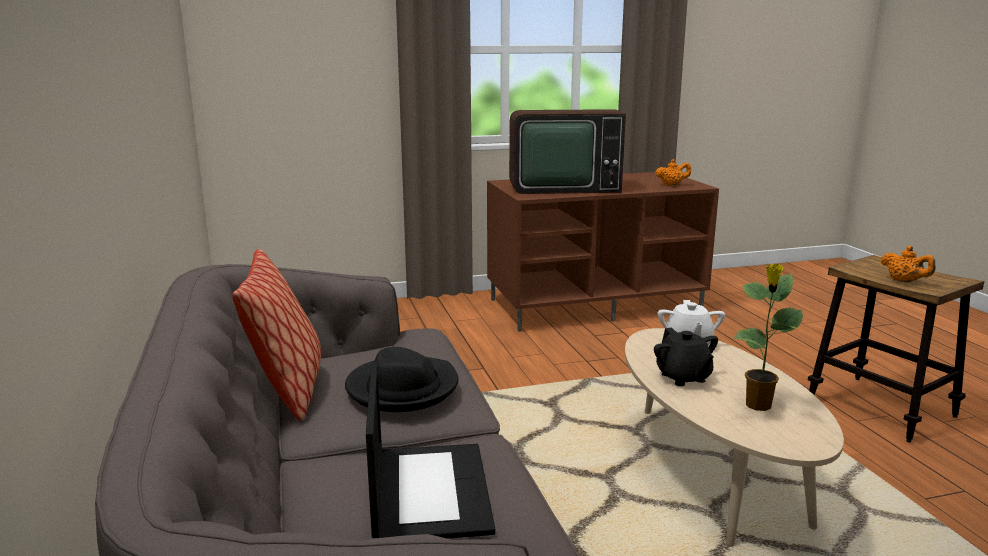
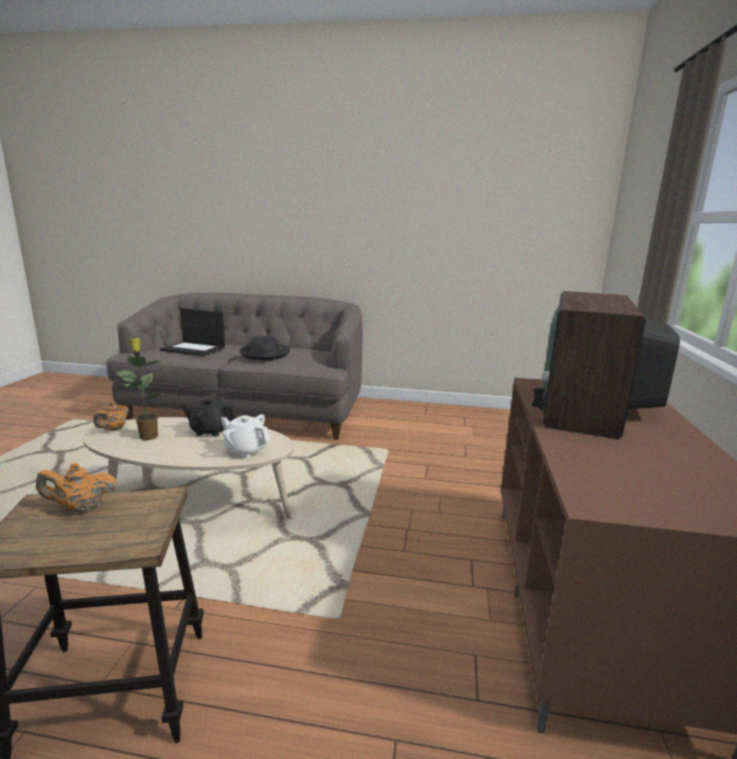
camera: 115 degrees right, 0 degrees up
pillow [232,249,321,421] -> none
orange teapot [655,159,691,186] -> orange teapot moved to [93,402,129,431]

